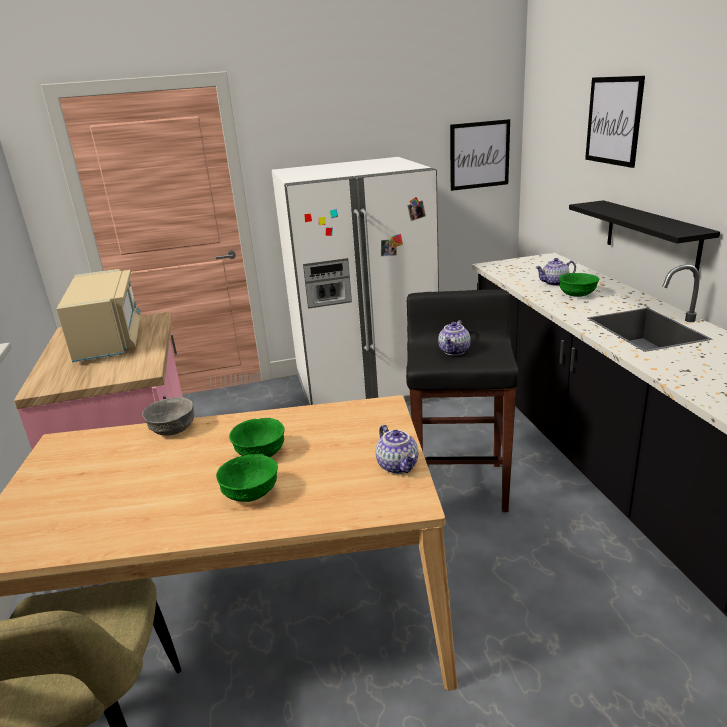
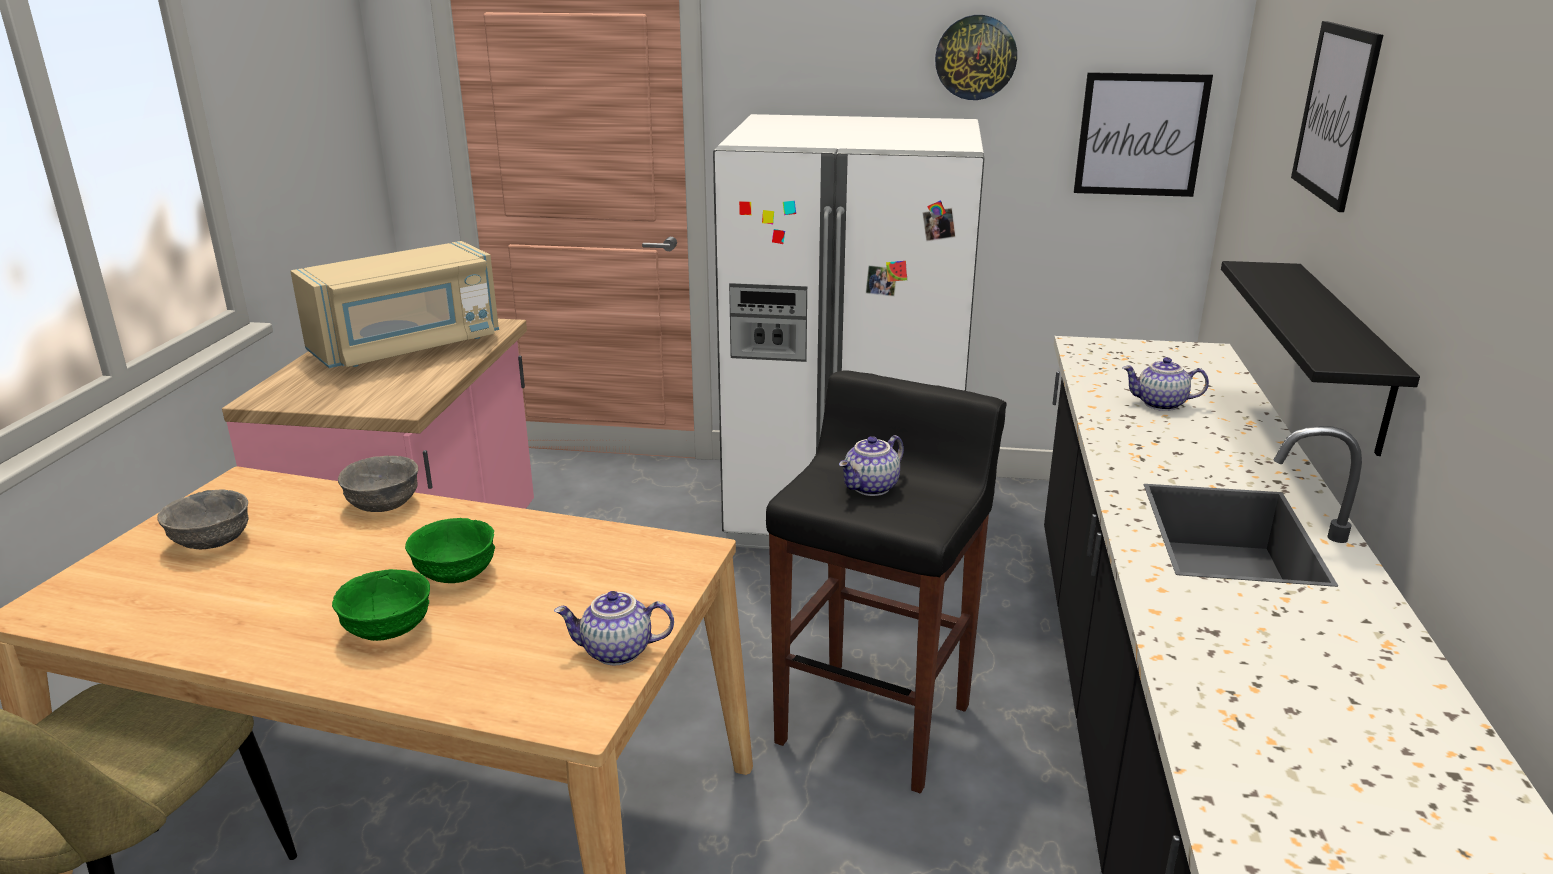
camera: 20 degrees right, 0 degrees up
beige microwave [56,269,141,362] -> beige microwave turned 45 degrees clockwise [290,241,499,368]
teapot [376,425,418,474] -> teapot turned 90 degrees clockwise [554,591,674,665]
green bowl [559,273,599,297] -> none
none -> grey bowl [157,490,249,549]
none -> wall clock [935,15,1017,100]

